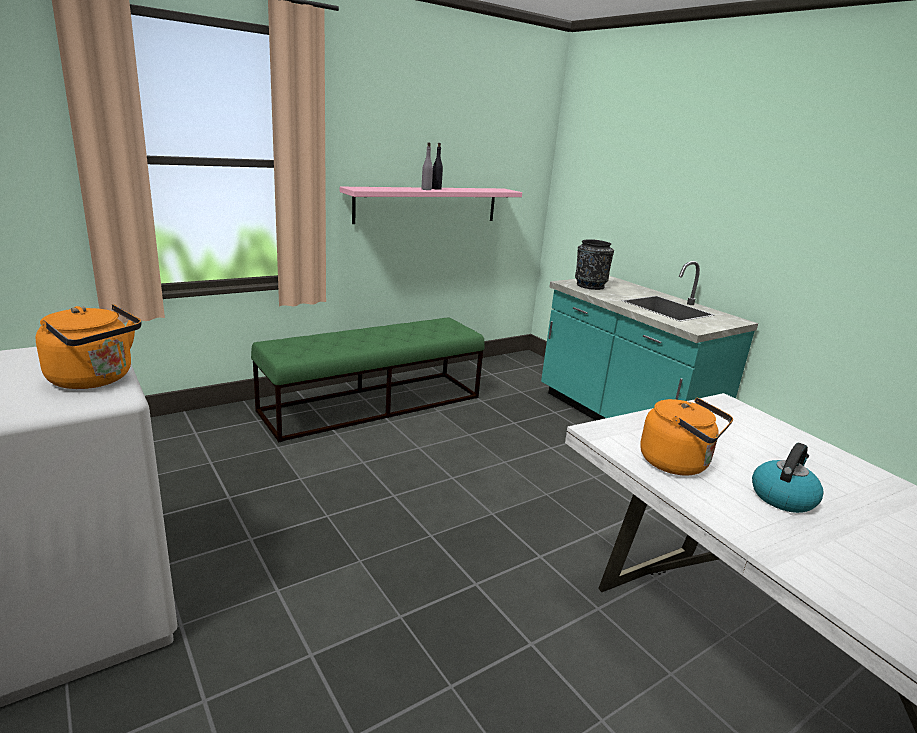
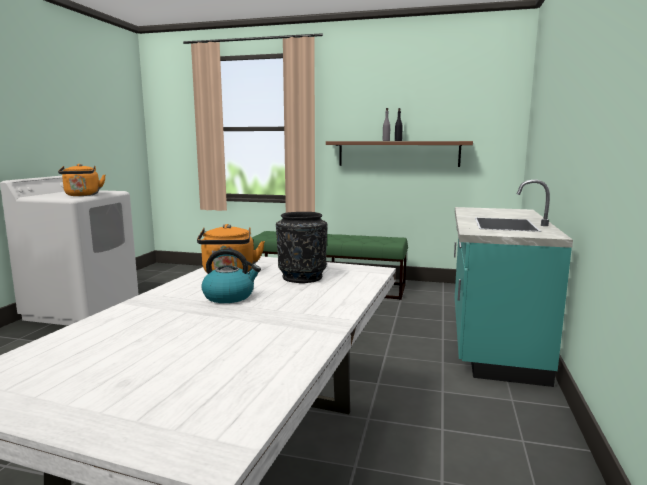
camera: 50 degrees right, 10 degrees down
pink shelf [340,187,522,224] -> brown shelf [326,141,473,167]
black vase [575,239,614,290] -> black vase moved to [276,212,328,283]

